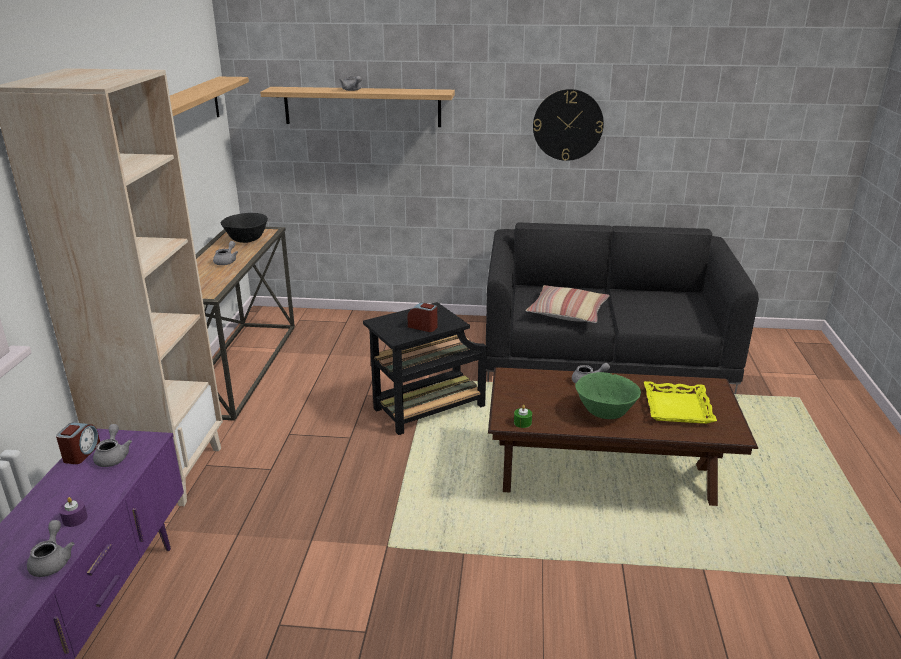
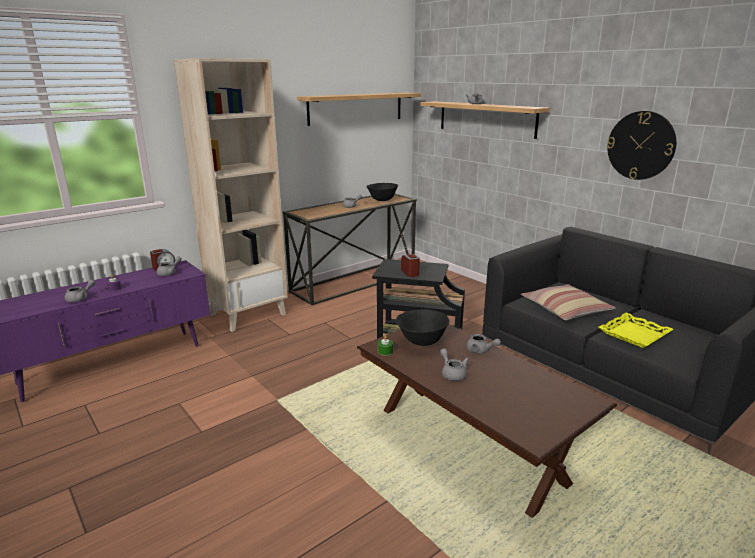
camera: 45 degrees right, 5 degrees down
green bowl [575,372,641,419] -> grey teapot [440,348,468,381]
yellow tray [644,381,717,424] -> yellow tray moved to [598,313,674,348]
none -> black bowl [396,309,450,346]

